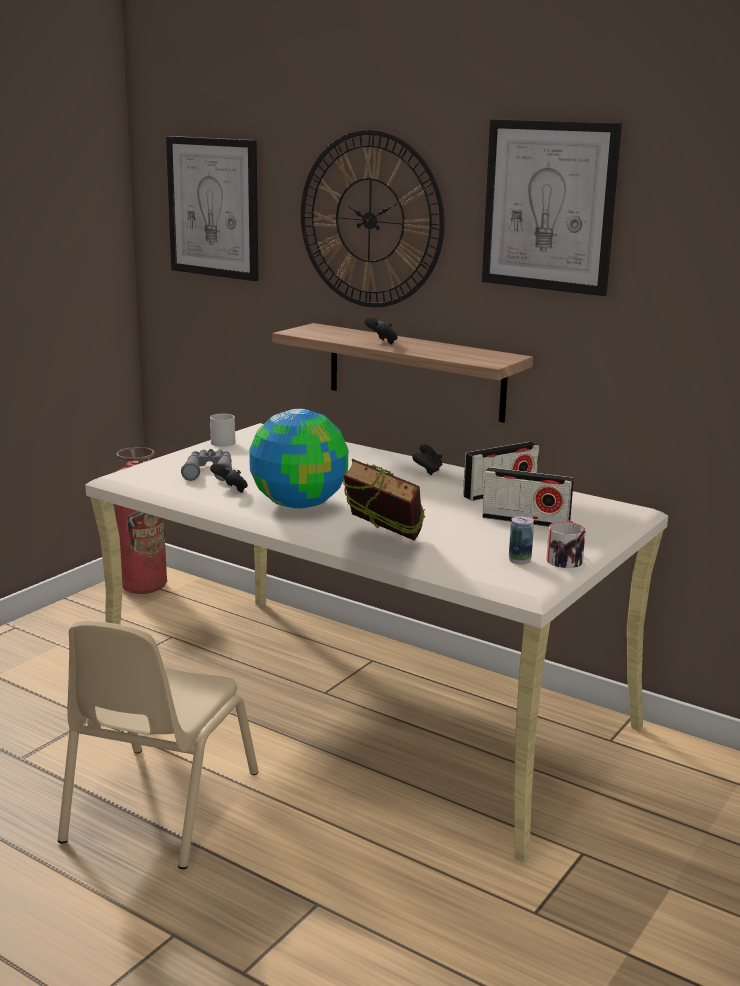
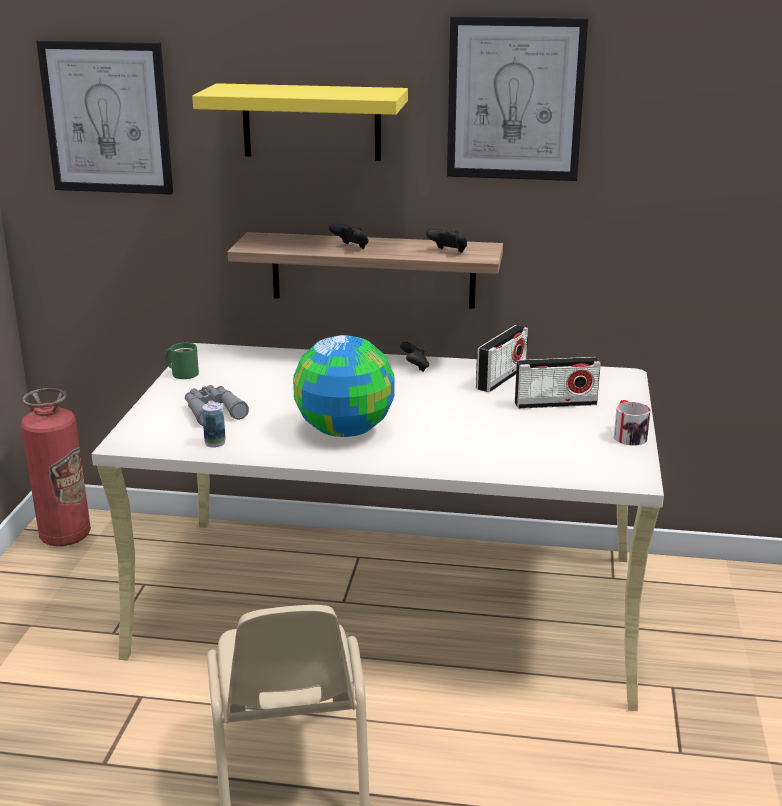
camera: 25 degrees left, 5 degrees up
white mug [210,414,235,447] -> green mug [165,343,199,379]
black game controller [210,464,248,493] -> black game controller moved to [426,229,467,253]
wall clock [301,130,445,307] -> yellow shelf [192,83,408,161]
book [343,459,426,541] -> none
can [509,516,534,565] -> can moved to [202,402,226,448]

